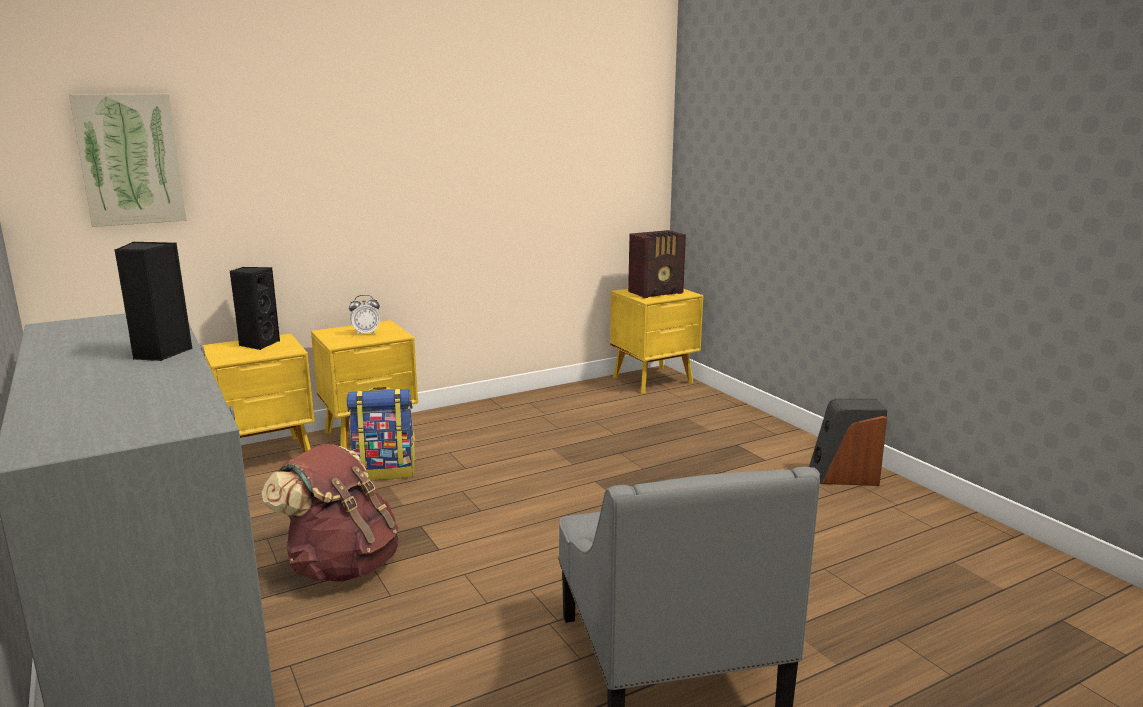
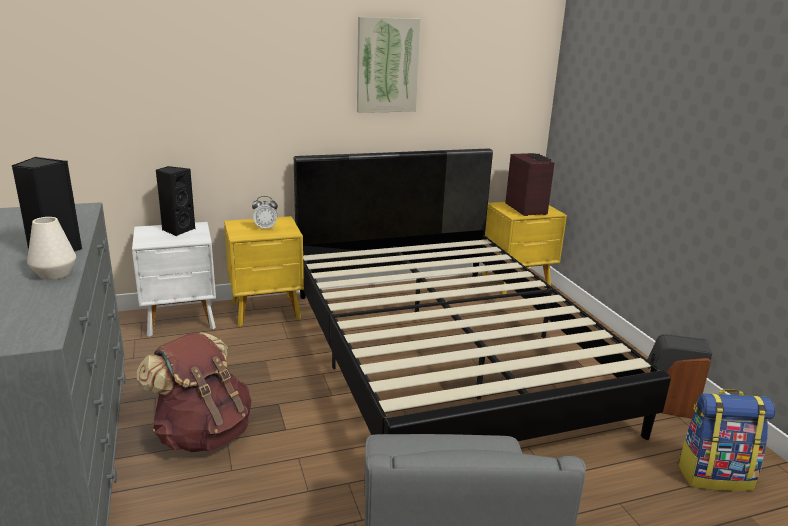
camera: 10 degrees right, 5 degrees up
picture [69,94,187,227] -> picture moved to [357,17,420,113]
yellow nightstand [203,333,315,452] -> white nightstand [132,222,216,337]
backpack [346,387,416,480] -> backpack moved to [678,389,776,491]
radio [628,230,686,298] -> radio turned 90 degrees counterclockwise [505,153,555,216]
none -> white vase [27,217,76,280]
none -> black bed [294,148,671,441]

